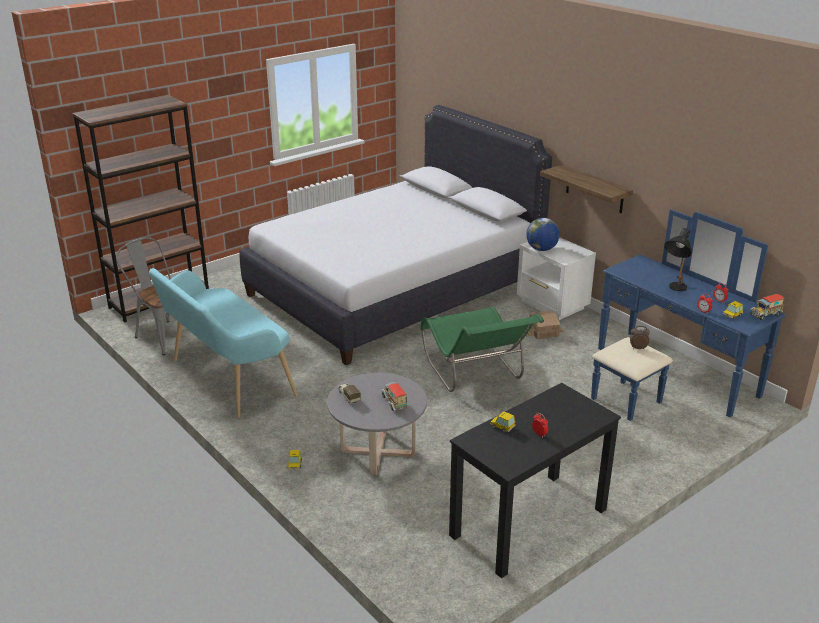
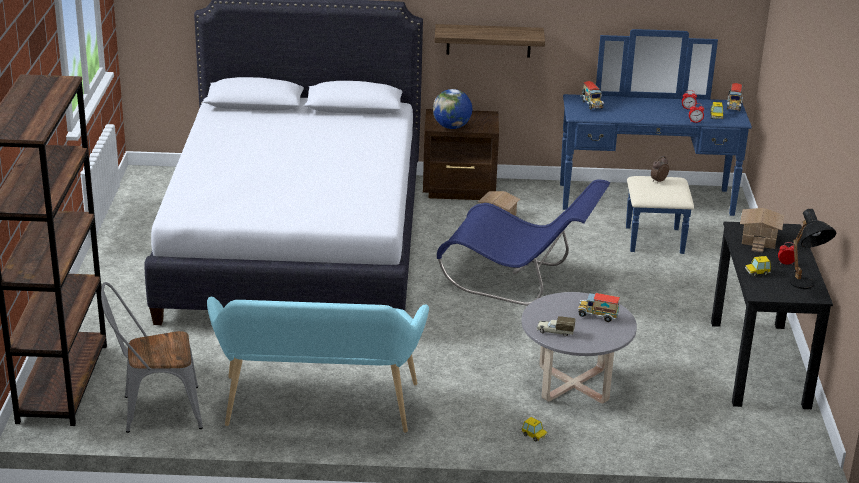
camera: 50 degrees left, 0 degrees up
green chair [421,306,544,392] -> blue chair [437,179,610,305]
white nightstand [517,237,596,320] -> brown nightstand [423,109,499,200]
black table lamp [664,228,692,291] -> black table lamp moved to [790,209,837,289]
none -> toy truck [580,81,604,110]
none -> toy house [740,208,784,253]

